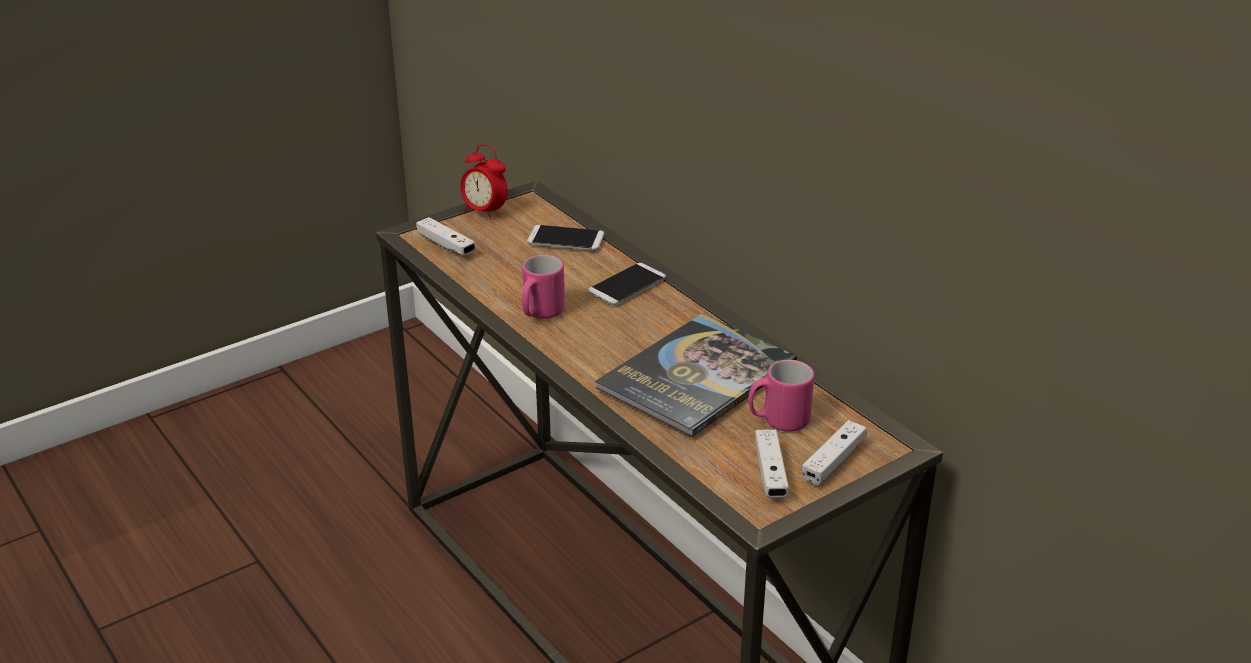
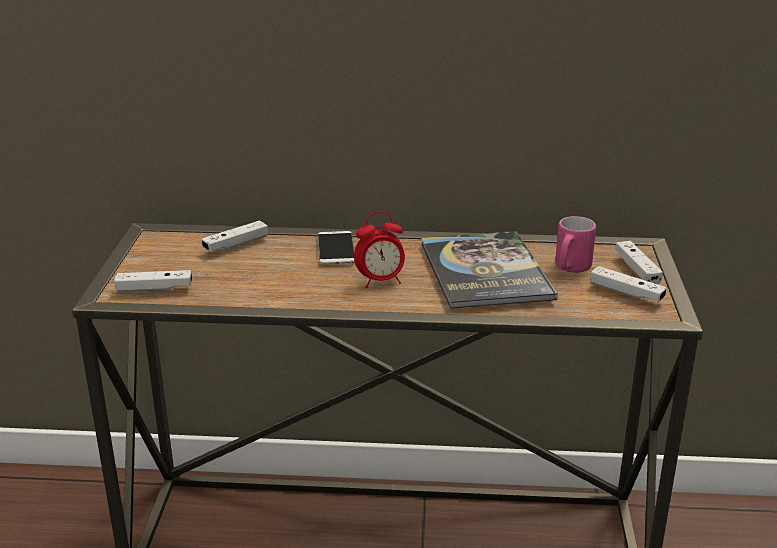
camera: 50 degrees left, 5 degrees down
alarm clock [460,144,508,220] -> alarm clock moved to [354,211,405,288]
pink mug [521,255,565,319] -> none
phone [527,225,604,251] -> white game controller [202,221,268,251]

